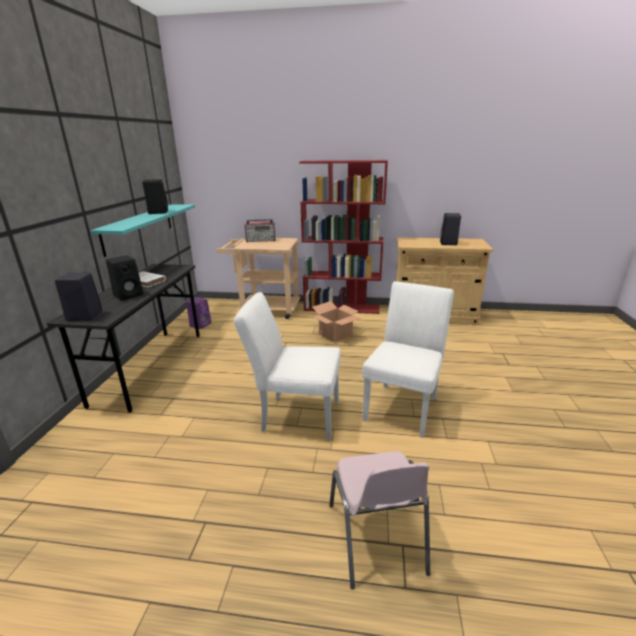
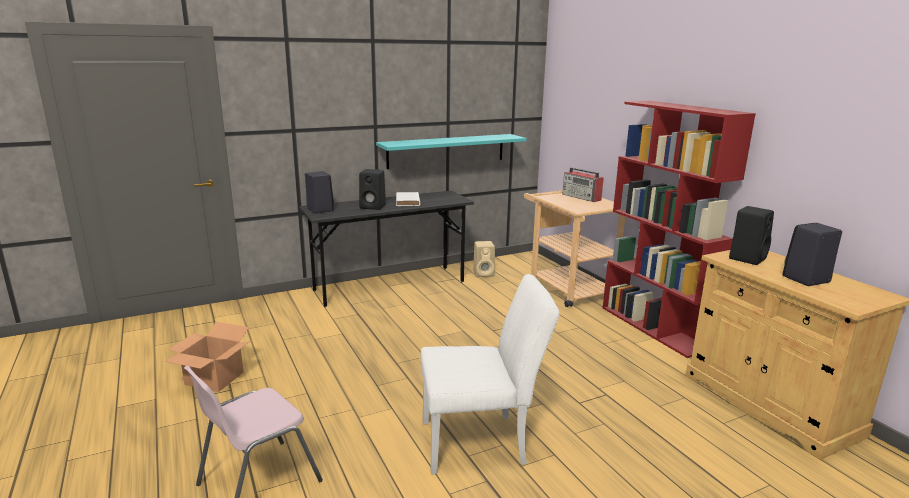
camera: 55 degrees right, 5 degrees down
black speaker [142,179,168,214] -> black speaker moved to [729,206,774,265]
purple speaker [186,297,211,329] -> beige speaker [473,241,495,277]
white chair [234,292,341,440] -> none
cardboard box [312,301,361,342] -> cardboard box moved to [165,322,250,392]

